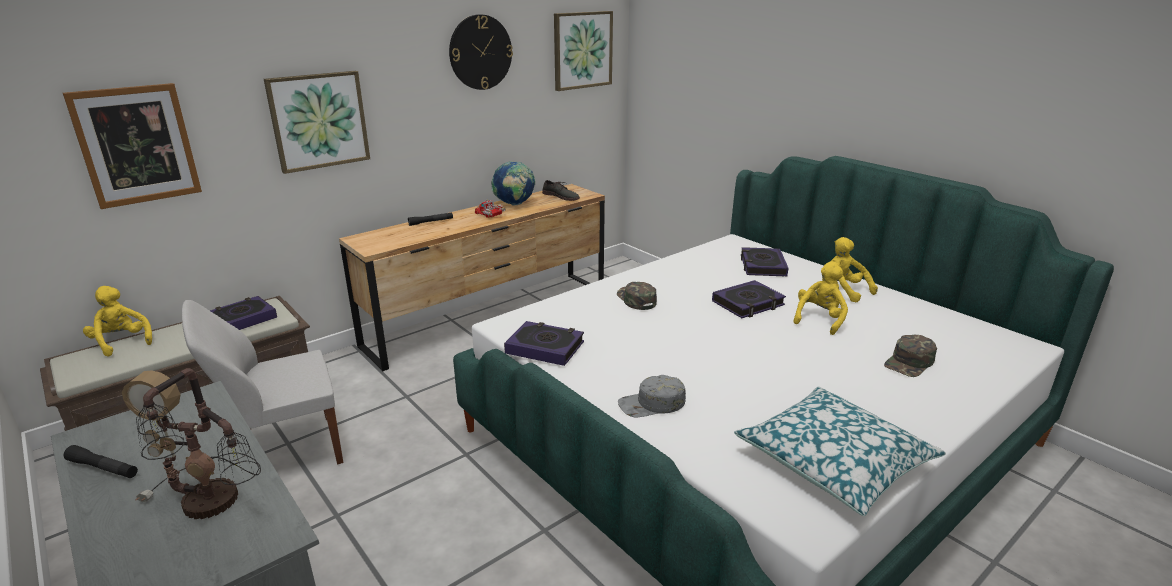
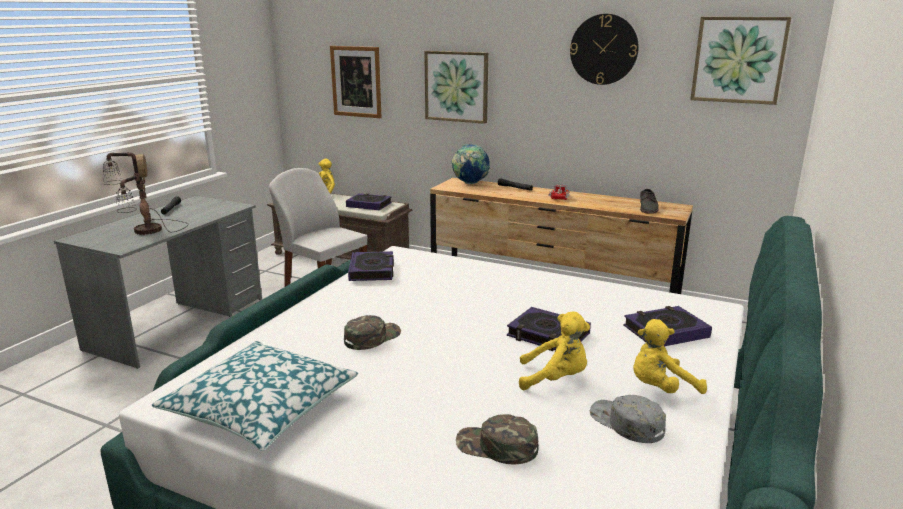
camera: 65 degrees right, 5 degrees down
globe [491,161,535,205] -> globe moved to [452,144,490,184]
green cap [617,282,657,310] -> green cap moved to [344,315,401,350]
grey cap [618,375,686,417] -> grey cap moved to [590,395,666,443]
yellow plush toy [822,237,878,302] -> yellow plush toy turned 135 degrees counterclockwise [633,319,707,394]

